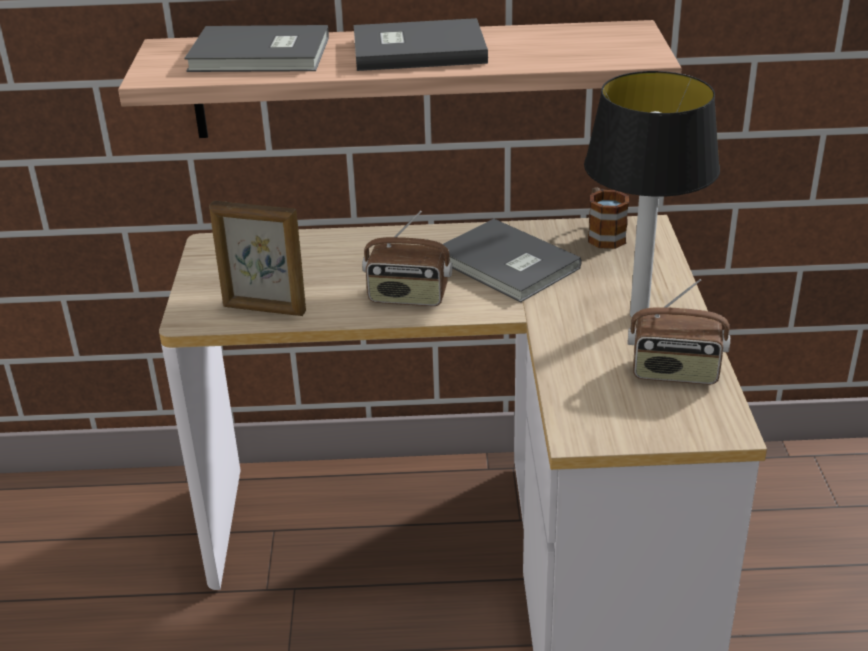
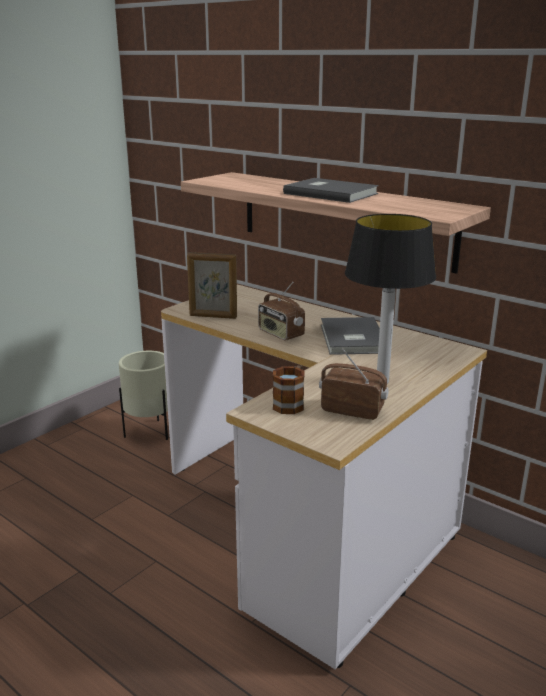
camera: 40 degrees right, 10 degrees down
grey book [184,25,329,72] -> none
picture frame [209,200,306,316] -> picture frame turned 45 degrees counterclockwise [187,252,237,319]
mug [588,188,629,249] -> mug moved to [273,365,305,414]
radio [627,279,730,385] -> radio turned 150 degrees clockwise [319,349,389,420]
none -> beige planter [119,351,168,440]

